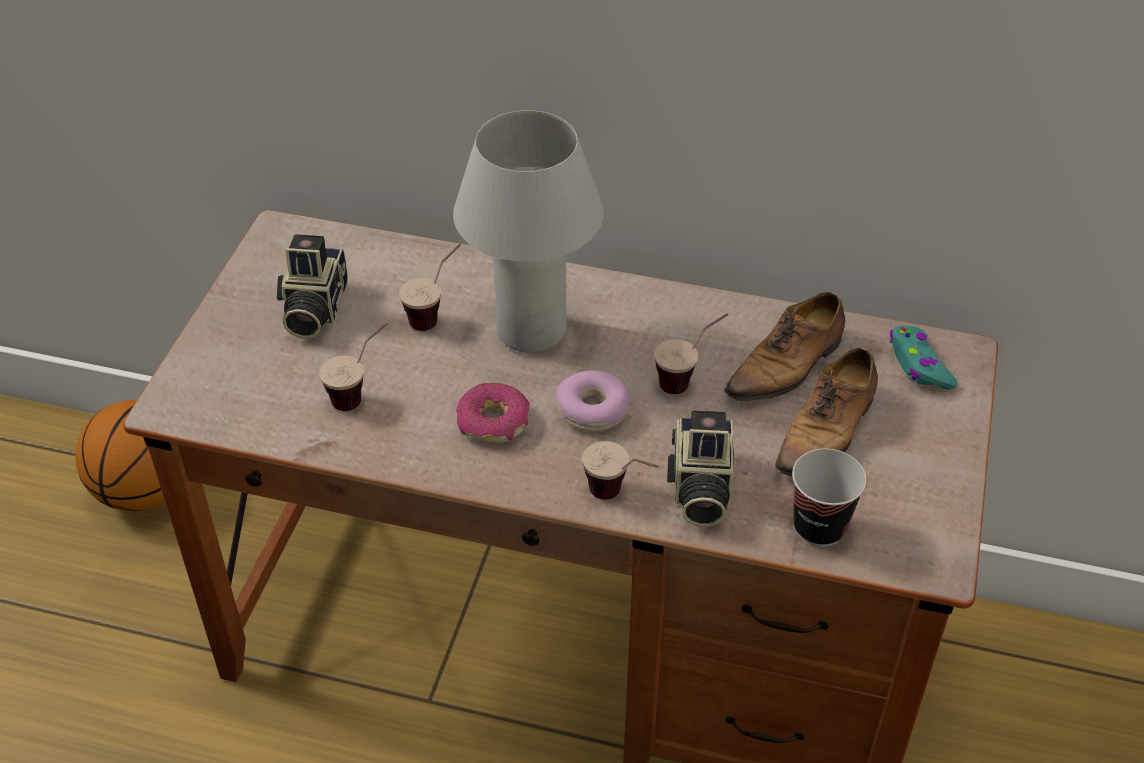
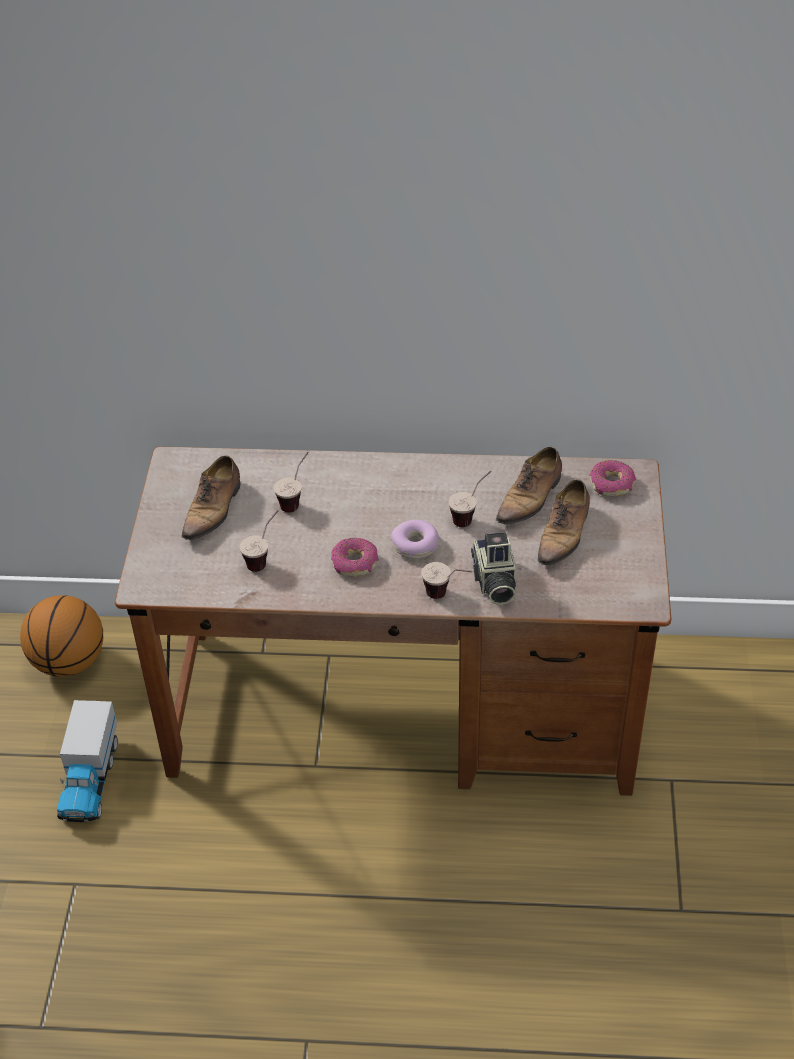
camera: 10 degrees left, 0 degrees up
camera [277,234,348,338] -> shoe [182,455,241,540]
white table lamp [453,110,604,353] -> none
cup [792,449,867,547] -> none
turquoise game controller [890,326,958,390] -> donut [589,460,636,496]
none -> toy truck [57,700,117,822]

